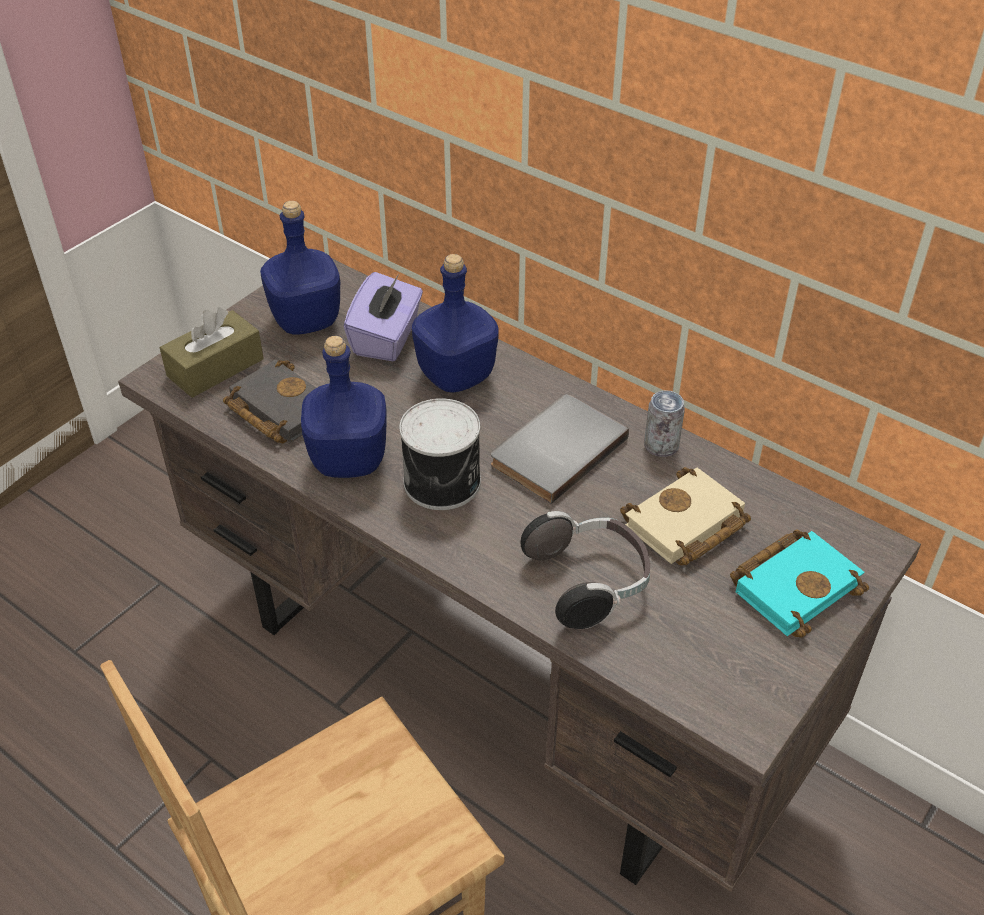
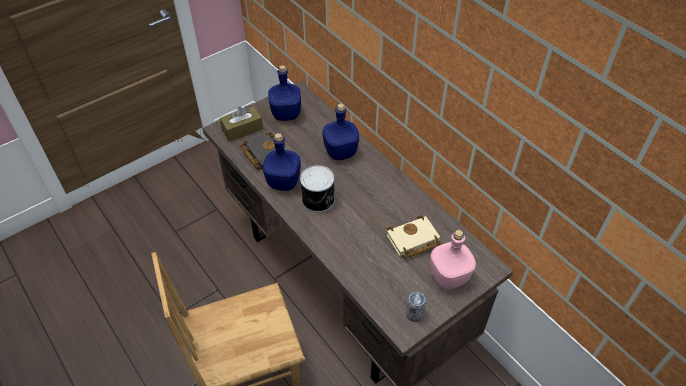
camera: 15 degrees right, 5 degrees up
purple tissue box [344,272,423,362] -> none
grey book [491,394,629,504] -> none
headphones [520,511,650,629] -> none
can [644,390,685,457] -> can moved to [406,292,426,322]
turquoise book [730,529,869,637] -> pink bottle [430,230,476,290]

